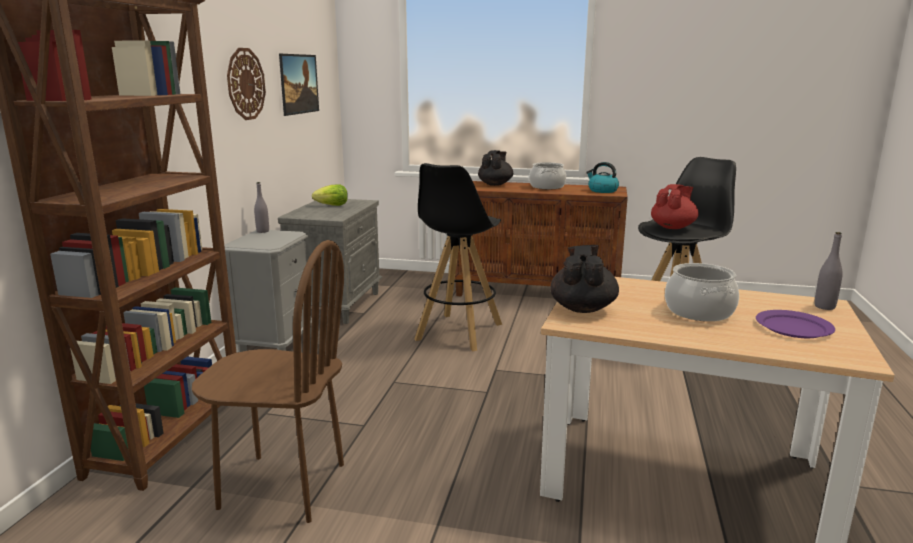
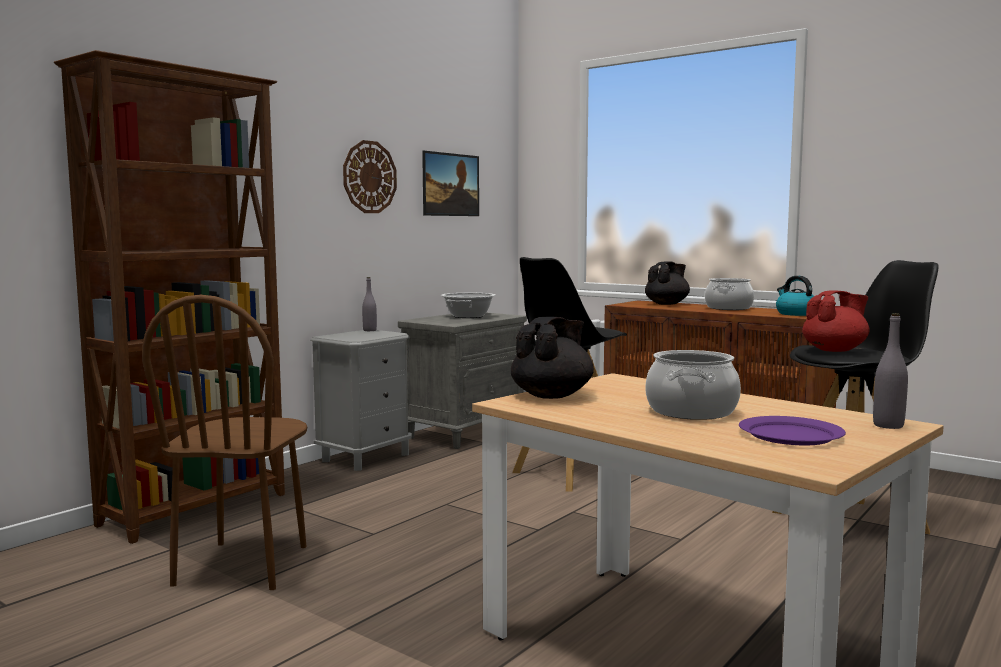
camera: 25 degrees right, 10 degrees down
brown chair [192,240,344,523] -> brown chair turned 60 degrees clockwise [142,295,307,590]
lettuce [312,184,348,206] -> cooking pot [441,293,496,318]

